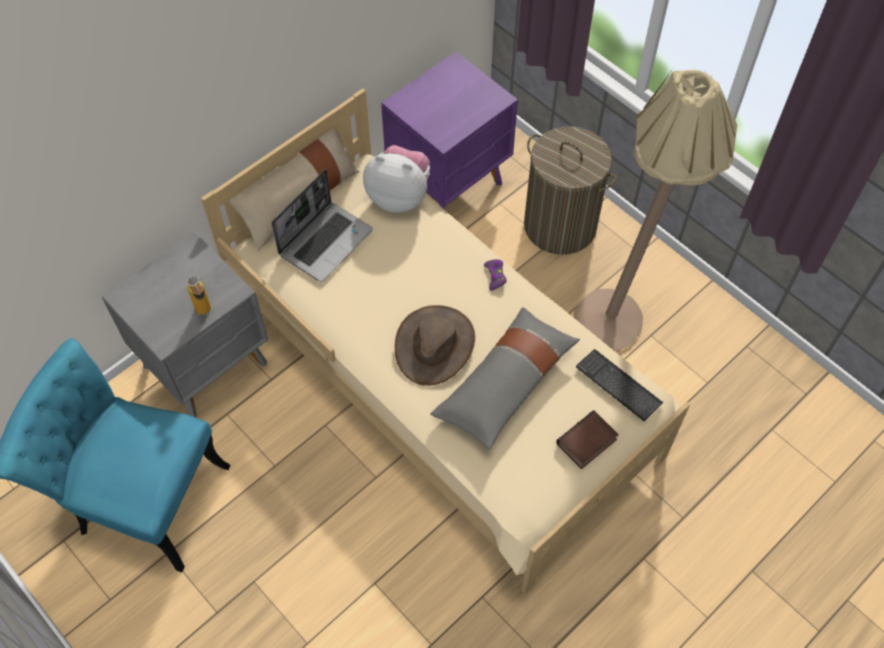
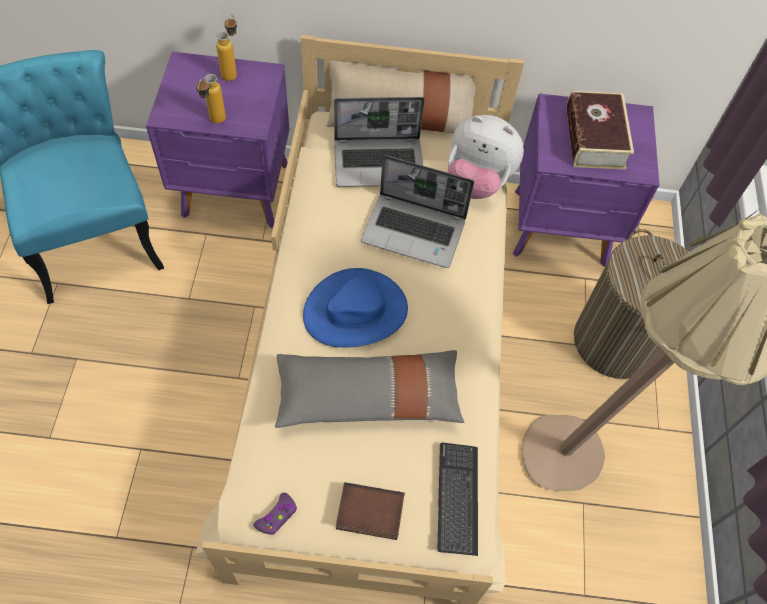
camera: 45 degrees right, 0 degrees up
grey nightstand [102,232,269,418] -> purple nightstand [146,52,290,228]
plush toy [363,145,430,213] -> plush toy turned 135 degrees clockwise [448,115,524,199]
brown hat [395,305,475,386] -> blue hat [303,268,408,347]
purple game controller [484,259,507,291] -> purple game controller moved to [253,493,297,535]
none -> bottle [216,15,237,81]
none -> laptop [361,155,474,268]
none -> book [566,91,634,170]

